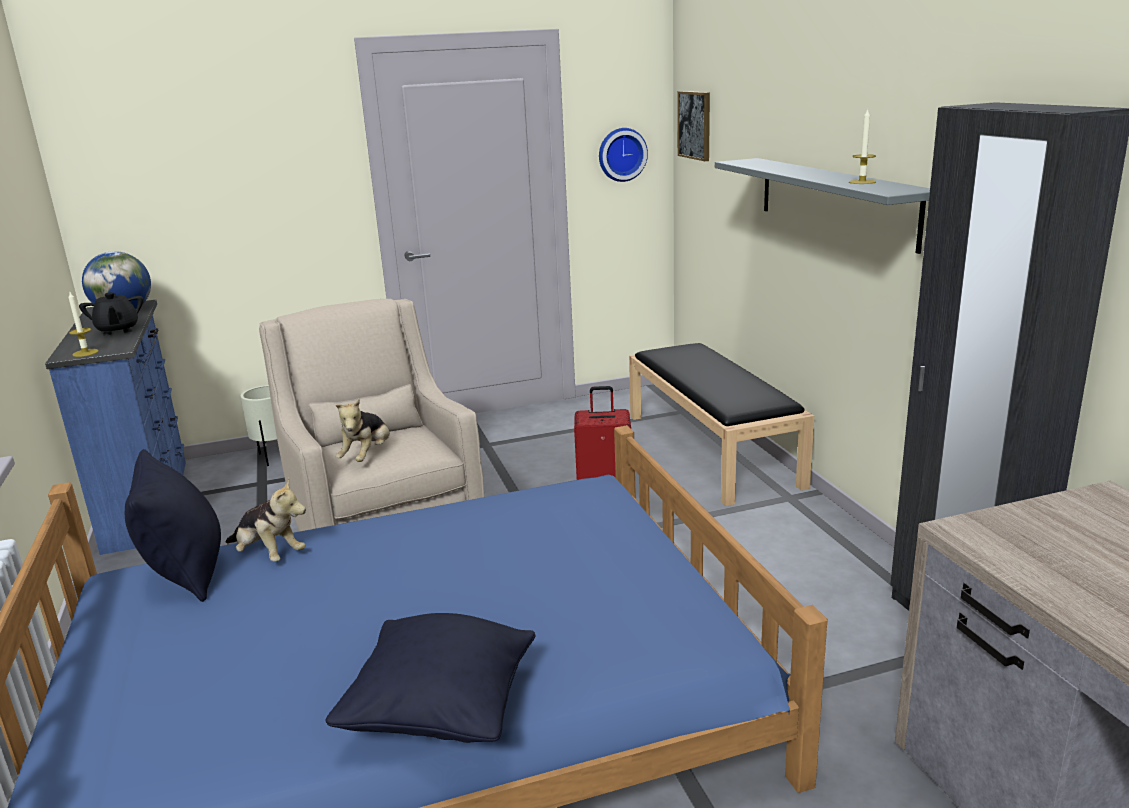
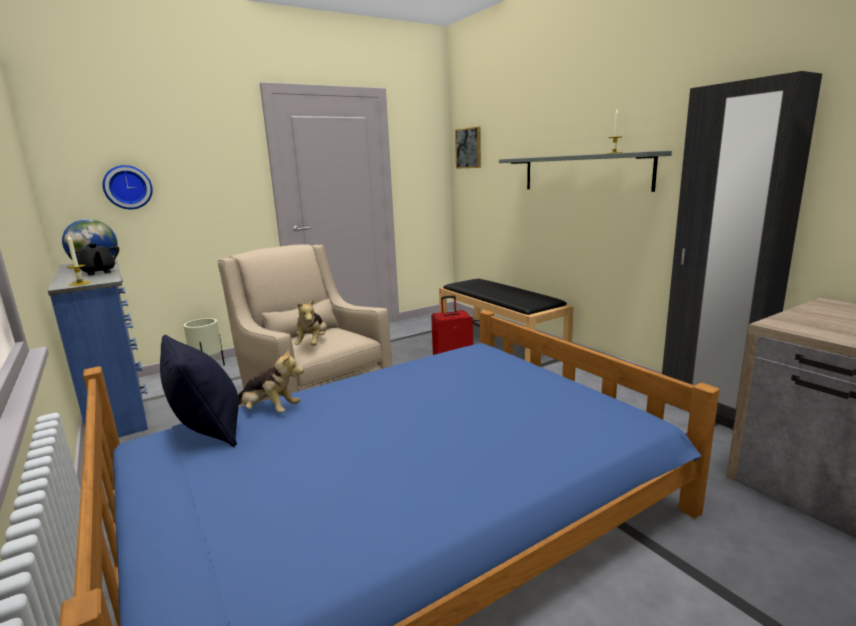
camera: 15 degrees left, 5 degrees down
black pillow [325,613,536,743] -> none
wall clock [599,128,648,182] -> wall clock moved to [102,165,153,209]

